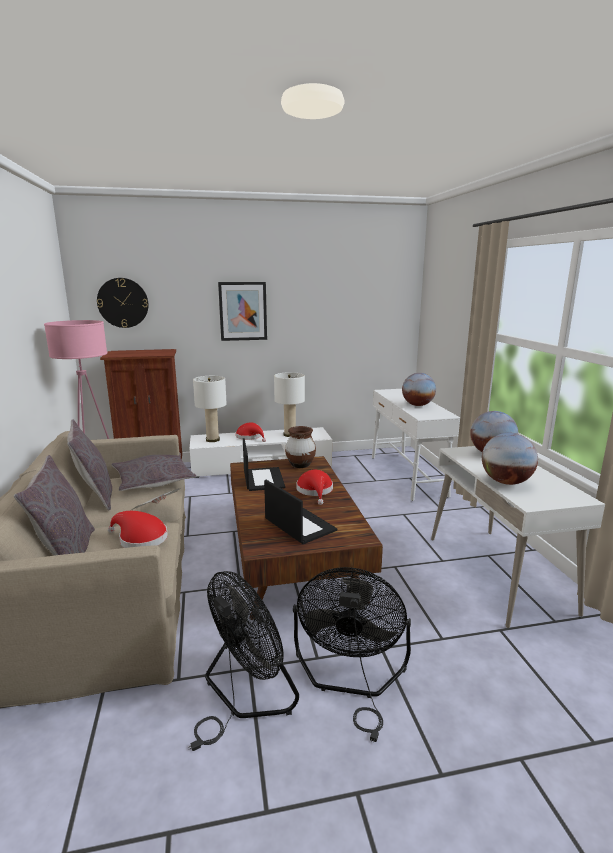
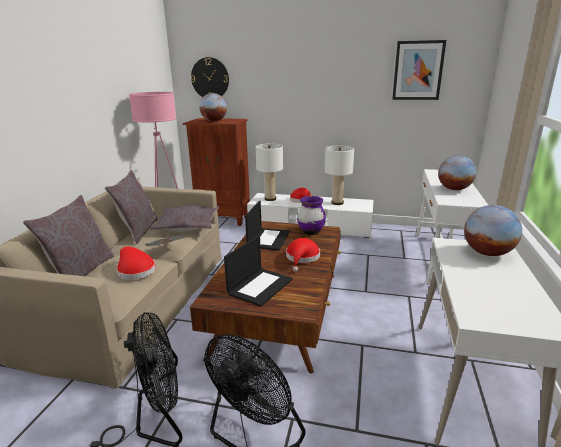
camera: 25 degrees right, 5 degrees up
picture [218,282,267,341] -> picture moved to [392,40,446,100]
laptop [264,480,337,544] -> laptop turned 45 degrees clockwise [224,236,292,307]
brown vase [285,426,316,468] -> purple vase [297,196,326,235]
globe [482,433,538,485] -> globe moved to [199,93,227,122]

